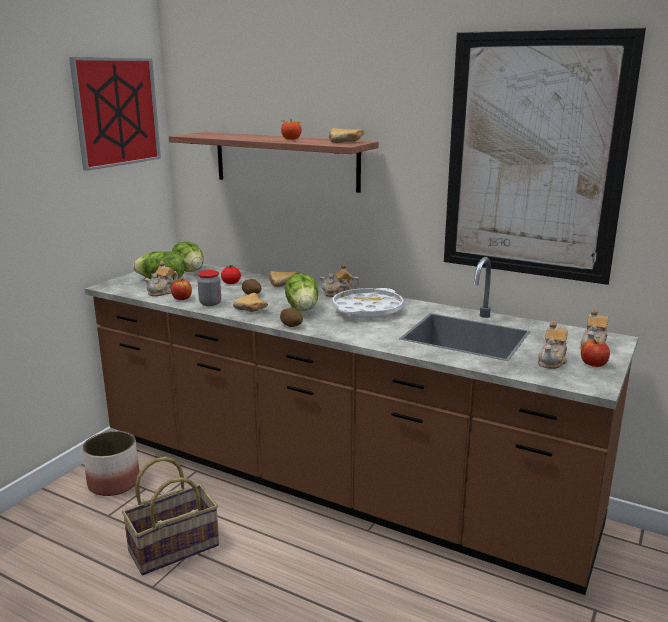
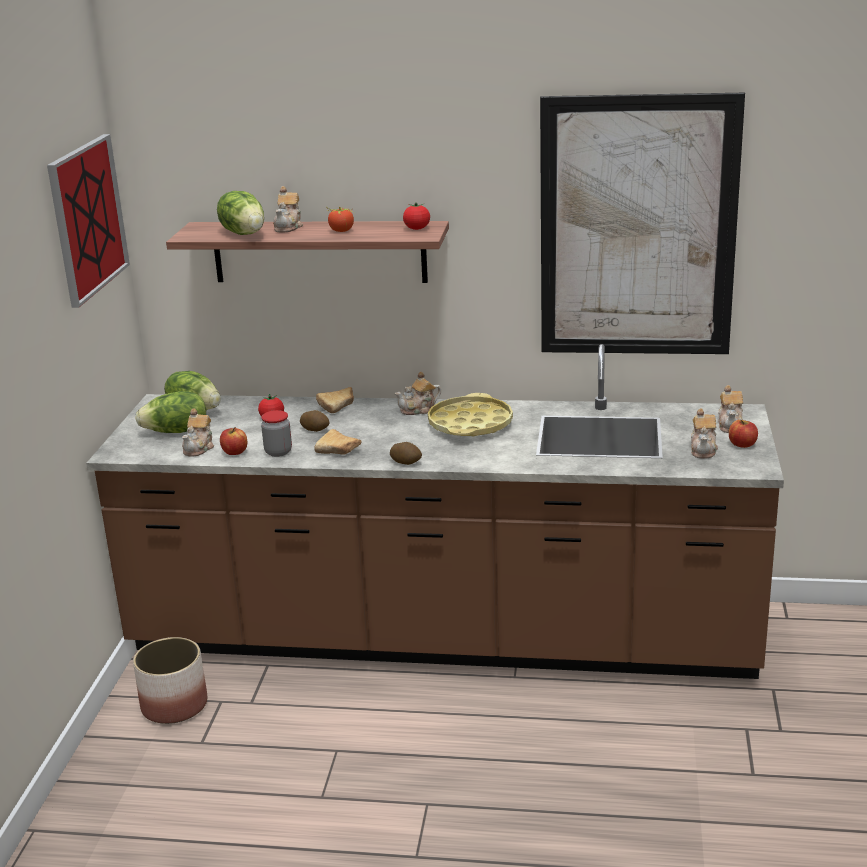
camera: 20 degrees left, 5 degrees up
basket [122,457,219,575] -> none
lettuce [285,273,318,311] -> lettuce moved to [217,191,264,235]
bread [329,128,364,143] -> tomato [403,203,430,230]
white tray [332,288,404,318] -> yellow tray [428,393,513,436]
none -> teapot [273,186,303,232]

